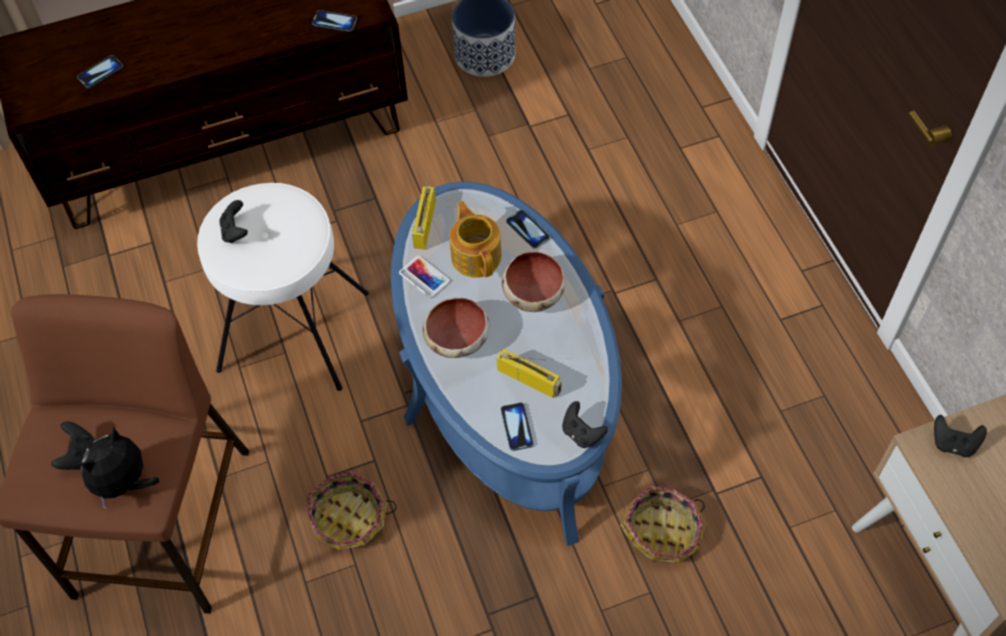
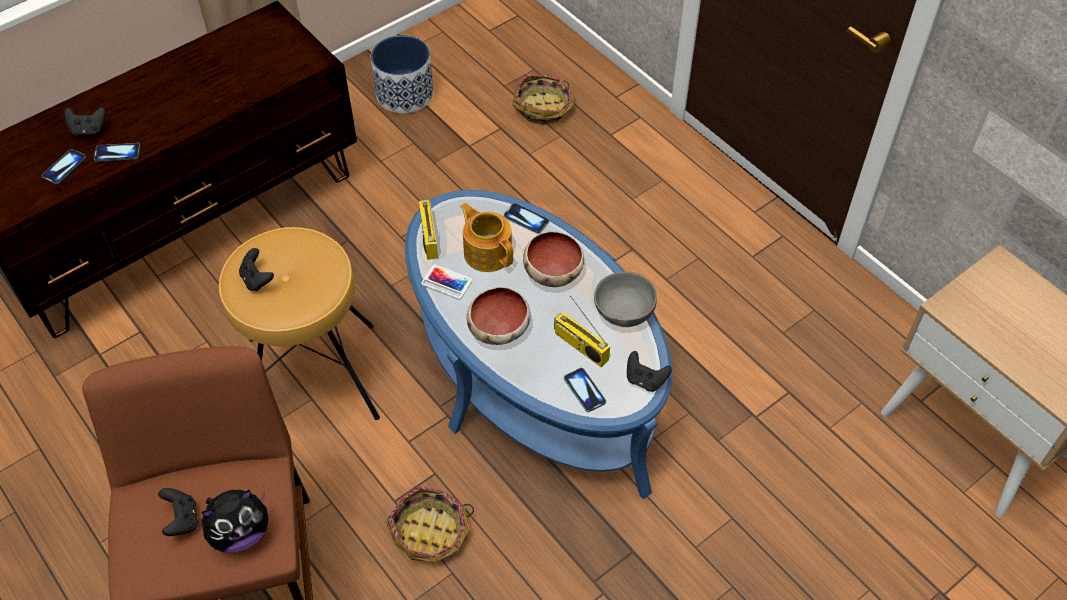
camera: 20 degrees left, 5 degrees down
plush toy [80,427,159,510] -> plush toy turned 135 degrees counterclockwise [202,490,268,553]
white stool [197,183,369,391] -> brown stool [219,227,380,420]
phone [312,10,357,32] -> phone moved to [94,143,140,162]
radio [497,349,562,398] -> radio turned 150 degrees counterclockwise [554,296,610,367]
basket [620,486,706,563] -> basket moved to [512,74,574,125]
black game controller [934,415,987,457] -> black game controller moved to [64,107,106,135]
none -> grey bowl [594,272,657,327]

